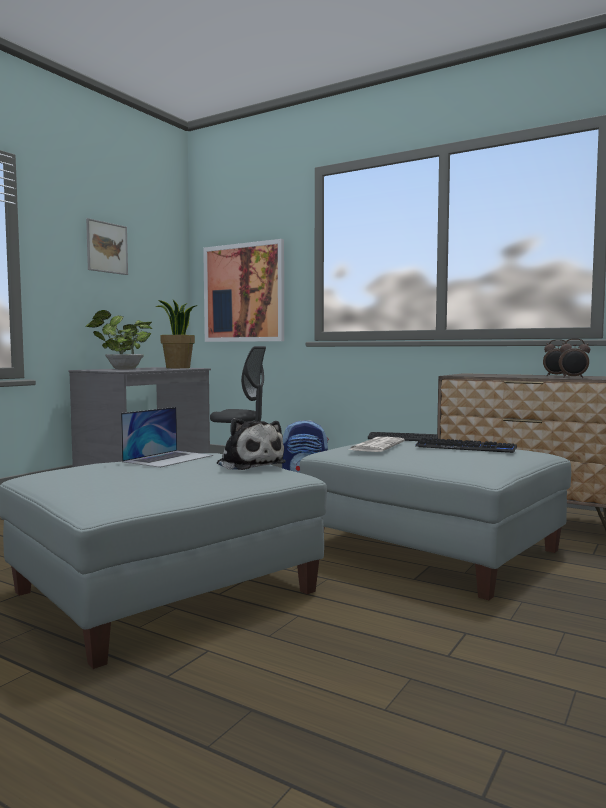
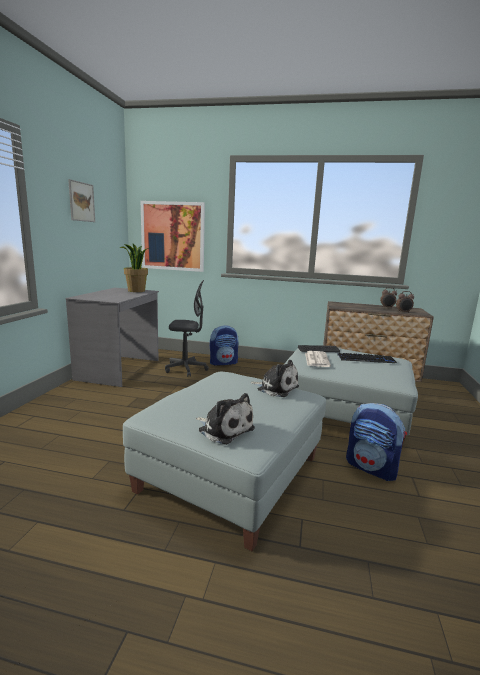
camera: 20 degrees left, 10 degrees up
potted plant [85,310,153,369] -> none
laptop [121,407,213,468] -> none
none -> plush toy [196,393,255,445]
none -> backpack [346,403,407,481]

